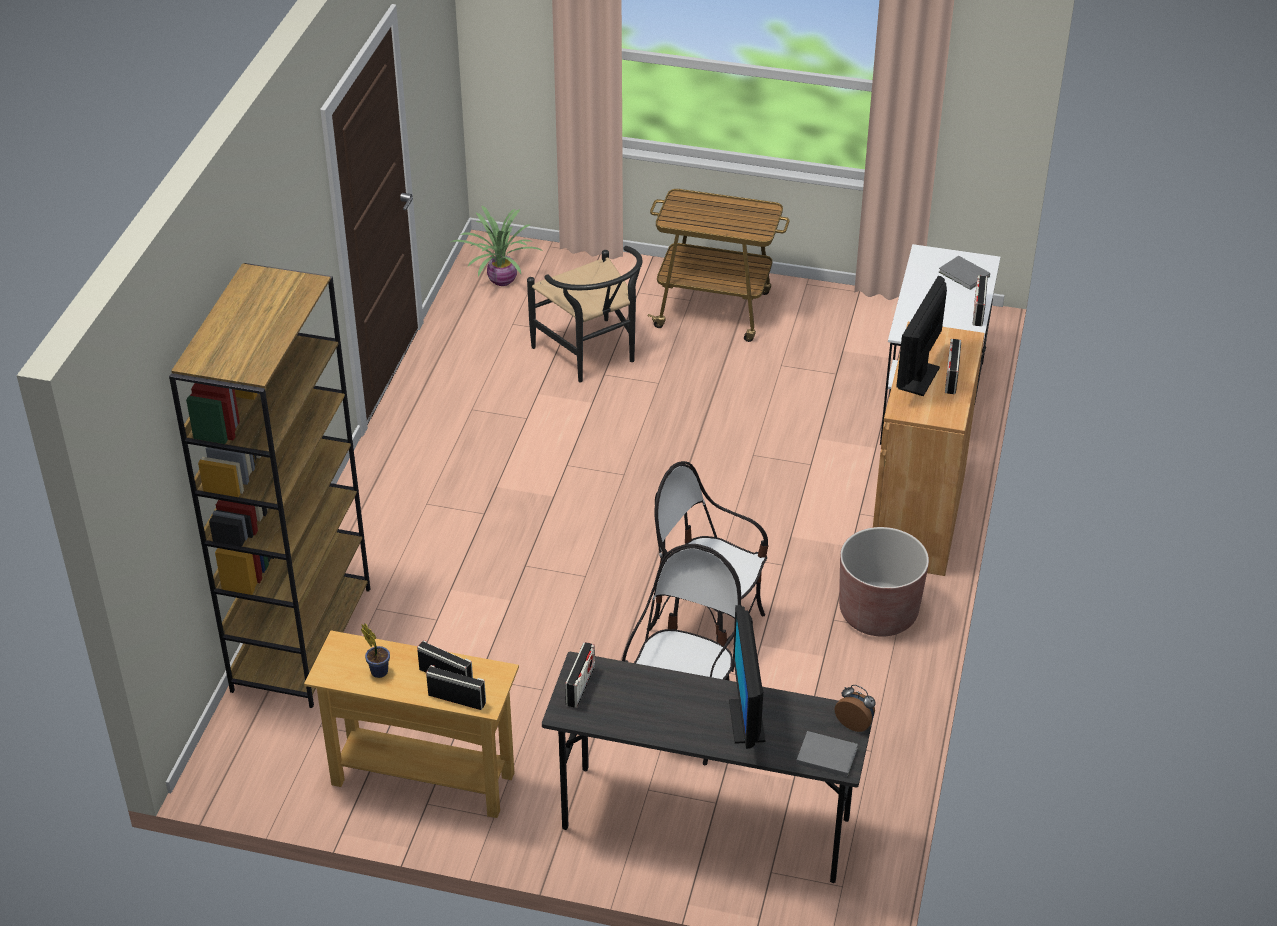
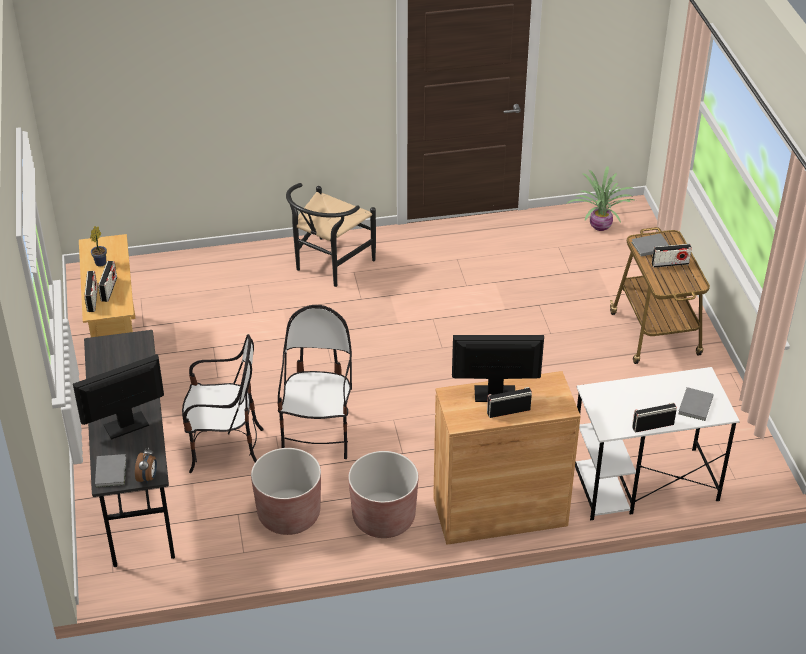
camera: 65 degrees right, 0 degrees up
brown bookcase [169,263,370,708] -> none
black chair [527,246,642,382] -> black chair moved to [286,183,376,287]
radio [565,642,595,708] -> radio moved to [652,244,692,268]
none -> brown planter [251,448,321,535]
none -> grey book [631,233,669,257]

